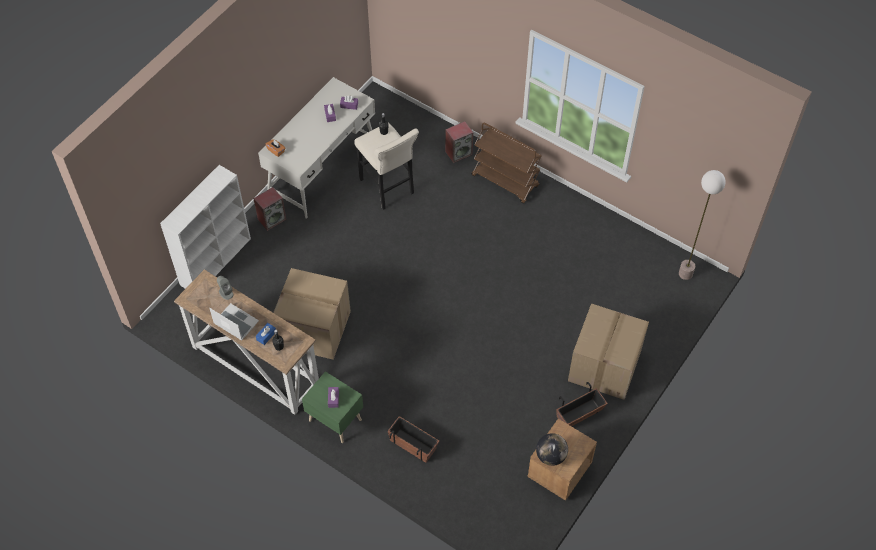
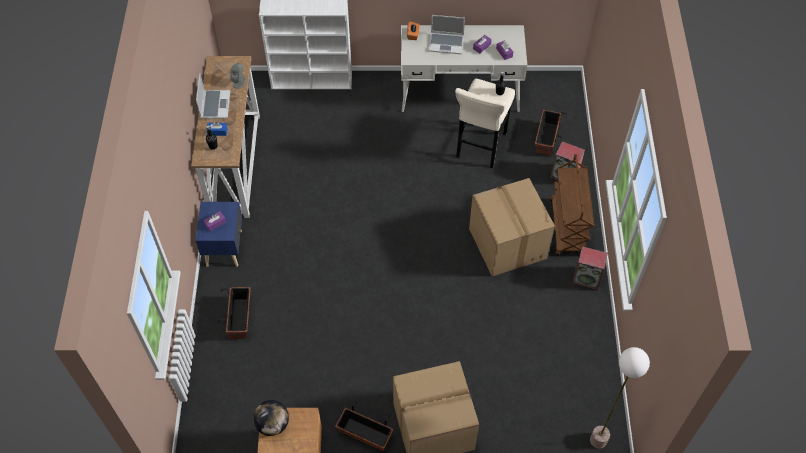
camera: 55 degrees right, 0 degrees up
speaker [253,187,286,231] -> speaker moved to [572,246,608,290]
cardboard box [273,268,351,360] -> cardboard box moved to [469,178,555,276]
green nightstand [302,371,363,443] -> blue nightstand [195,202,242,267]
none -> laptop [428,15,465,54]
none -> planter [535,110,567,156]

